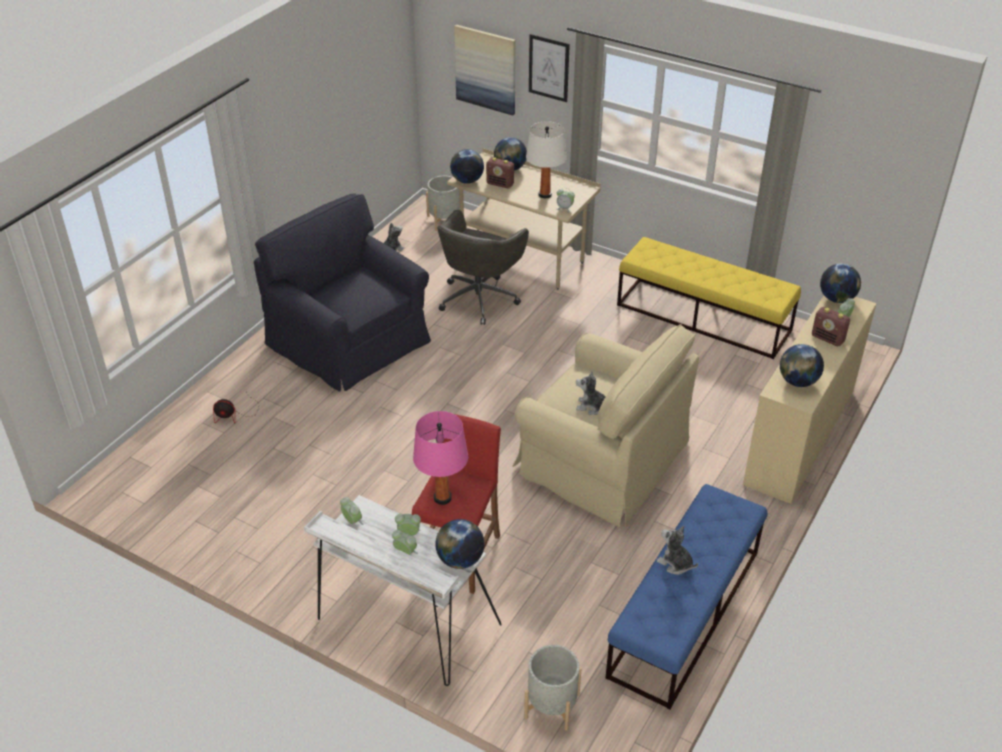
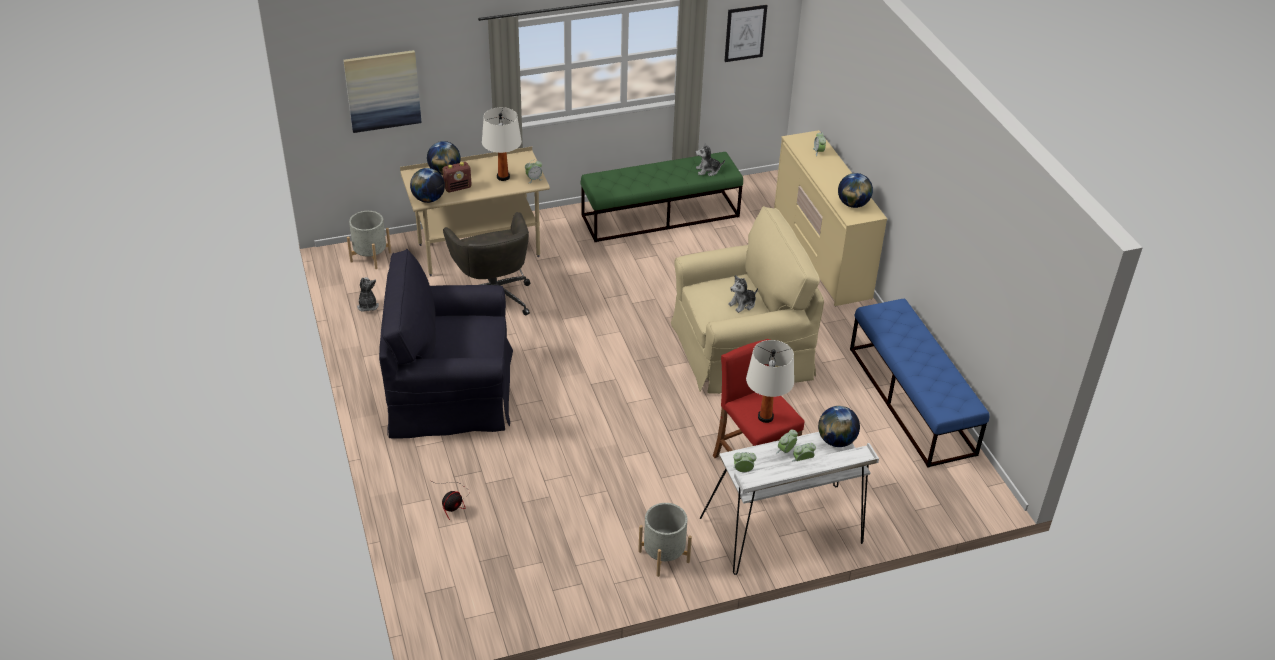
camera: 50 degrees left, 0 degrees up
pink table lamp [413,411,468,505] -> white table lamp [746,340,794,423]
grey planter [524,645,582,731] -> grey planter moved to [638,503,692,577]
picture [529,34,570,102] -> picture moved to [724,5,767,62]
yellow bench [617,237,801,359] -> green bench [581,152,743,242]
plush toy [657,526,698,575] -> plush toy moved to [696,143,725,176]
radio [812,307,850,346] -> none
globe [820,263,861,303] -> none

